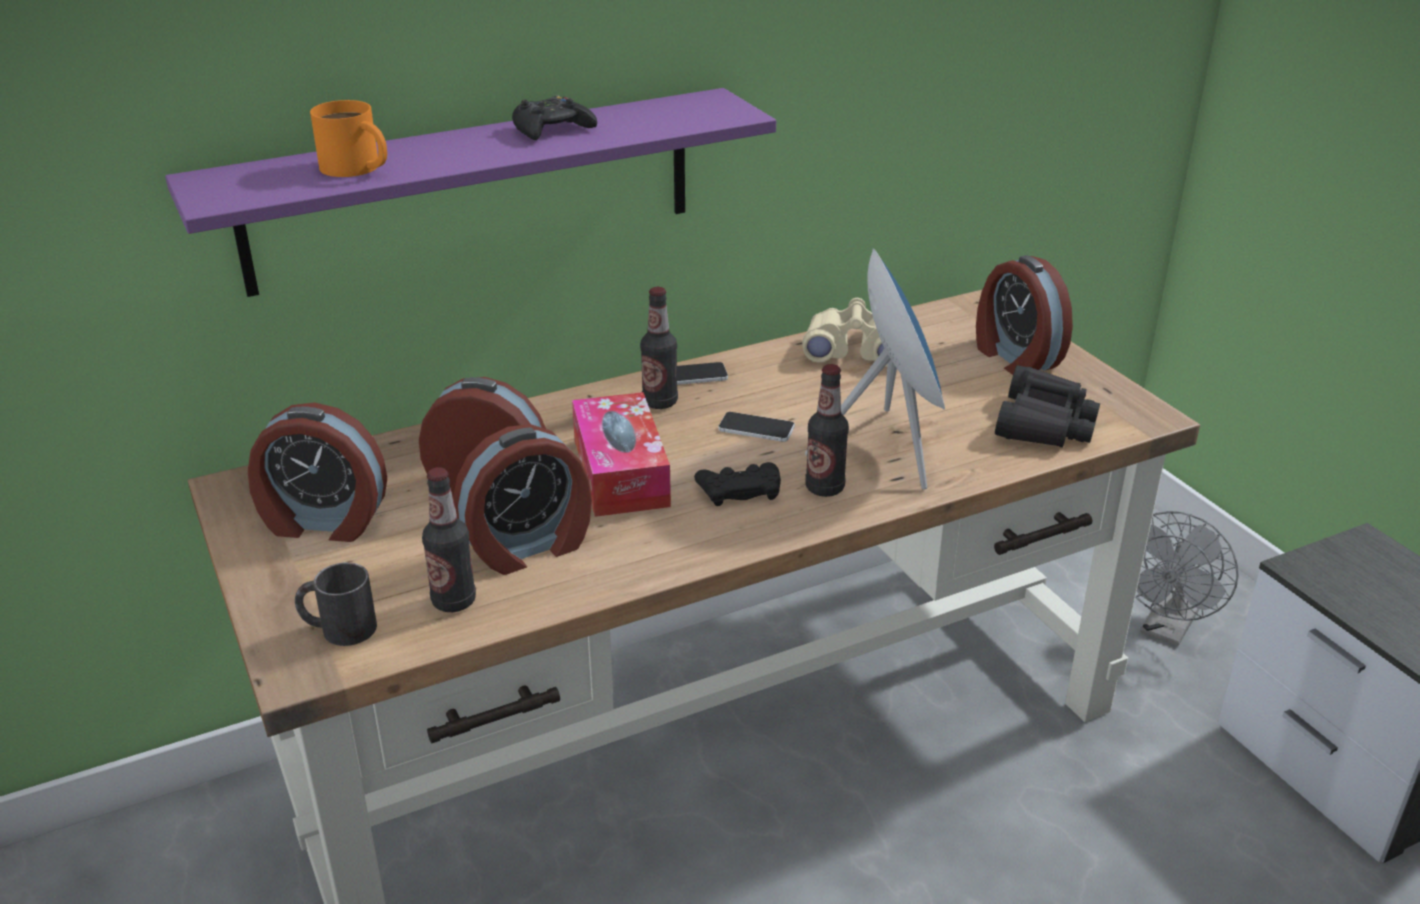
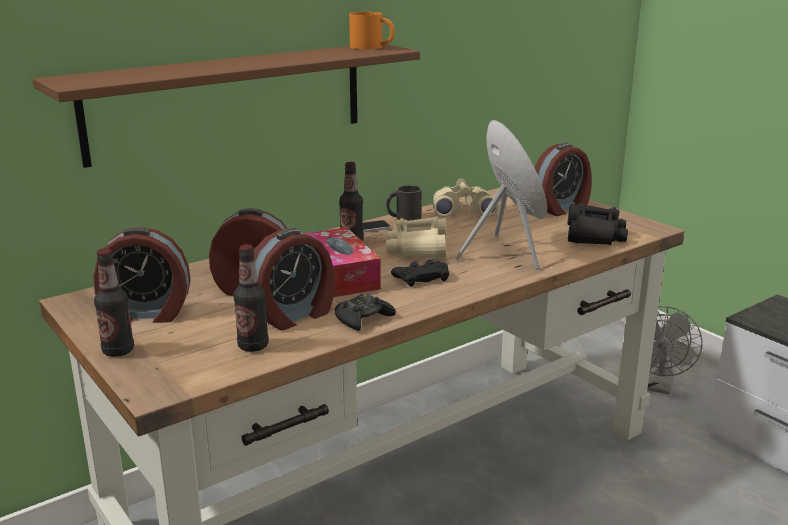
camera: 10 degrees left, 10 degrees down
purple shelf [165,88,776,297] -> brown shelf [32,45,420,168]
black mug [295,562,377,646] -> black mug moved to [386,185,422,221]
orange mug [310,100,387,177] -> orange mug moved to [349,12,395,49]
black game controller [512,95,597,140] -> black game controller moved to [335,294,396,331]
phone [718,412,795,442] -> beige binoculars [386,217,447,259]
bottle [805,364,849,497] -> bottle moved to [94,248,134,357]
alarm clock [976,255,1073,375] -> alarm clock turned 90 degrees counterclockwise [535,143,592,216]

